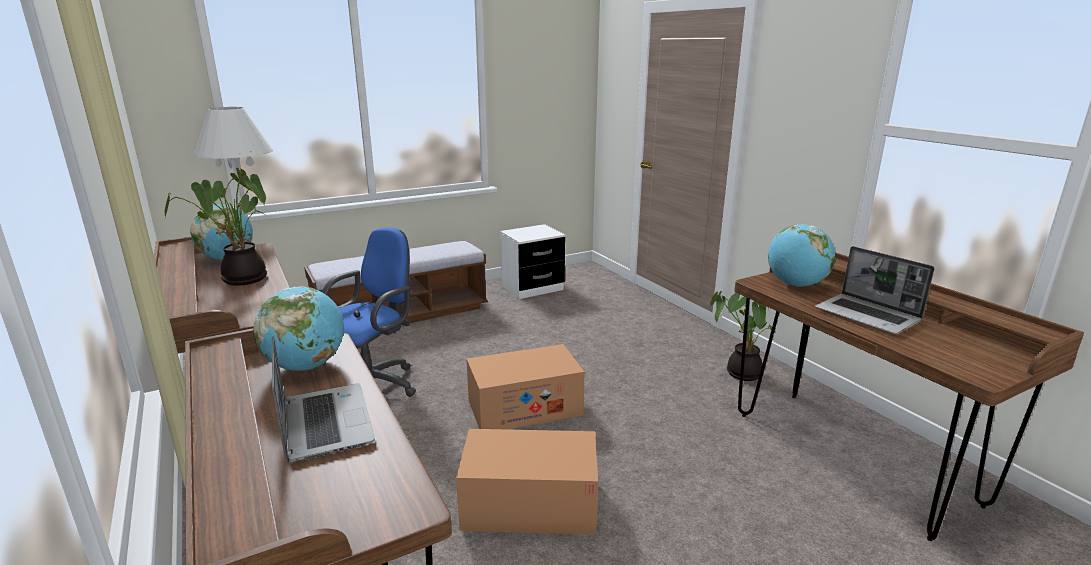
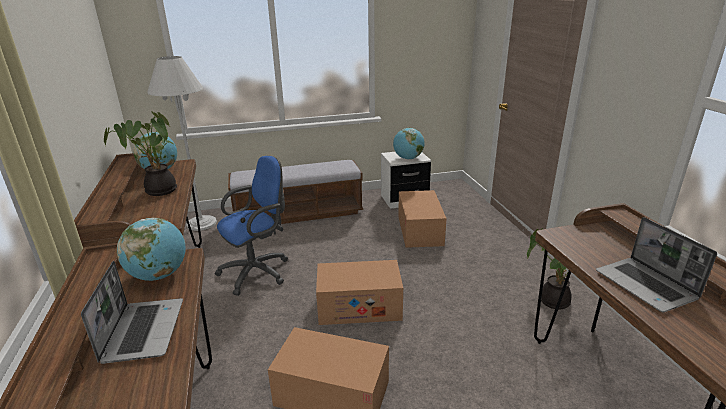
camera: 15 degrees right, 5 degrees up
globe [768,224,835,287] -> globe moved to [393,128,424,159]
none -> cardboard box [398,190,447,248]

